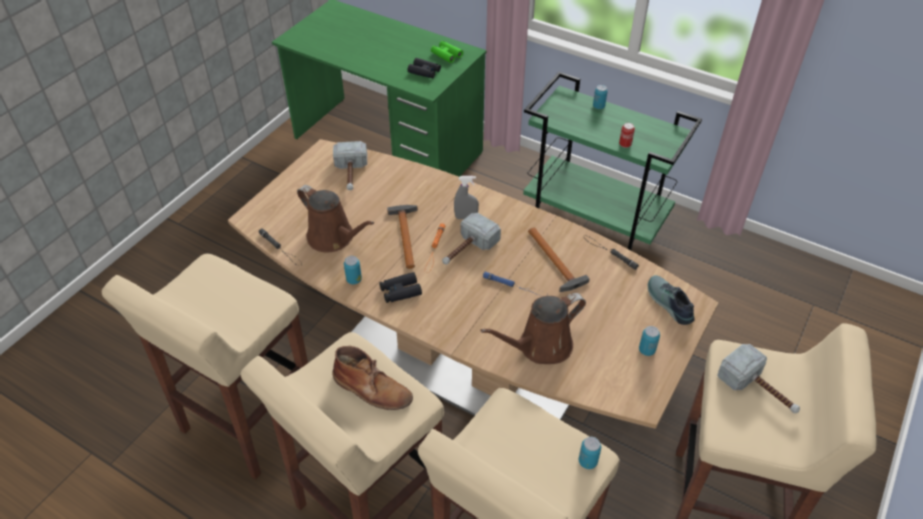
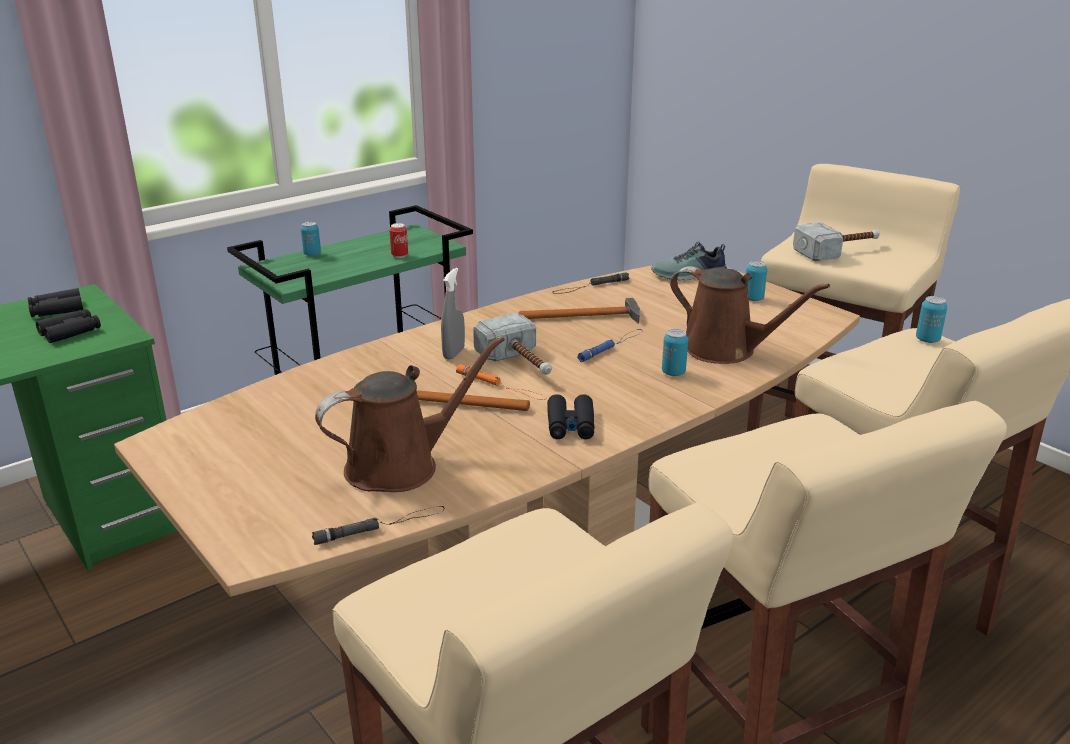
camera: 70 degrees left, 20 degrees down
brown boot [332,346,413,410] -> none
hammer [333,141,367,190] -> none
can [344,256,362,284] -> can moved to [662,329,688,376]
green binoculars [431,41,463,63] -> black binoculars [28,288,83,317]
brown watering can [480,293,586,364] -> brown watering can turned 45 degrees counterclockwise [670,266,830,364]

